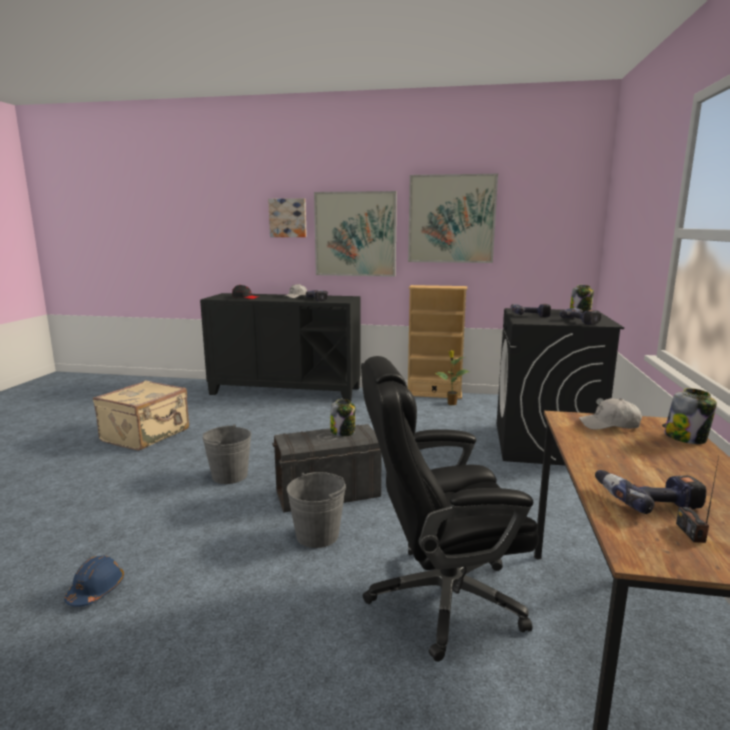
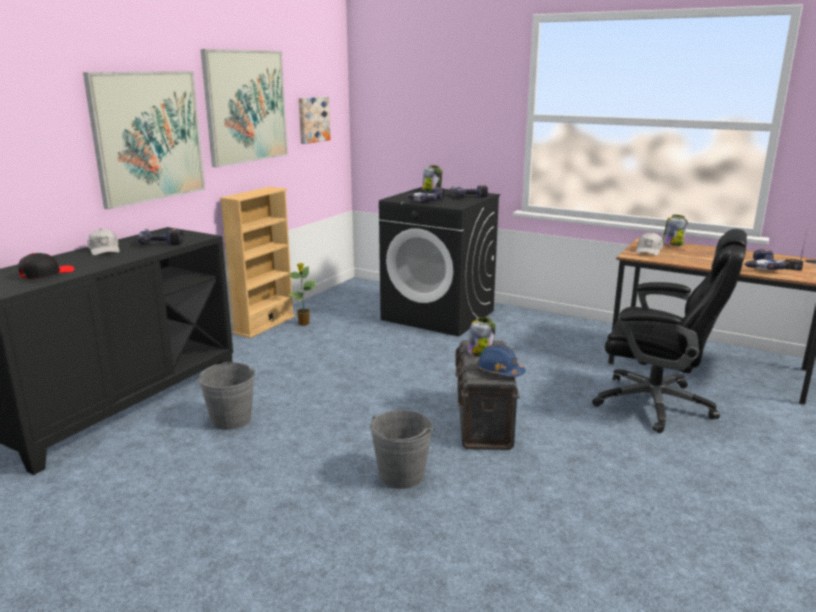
camera: 70 degrees left, 5 degrees up
blue hard hat [64,556,124,607] -> blue hard hat moved to [476,344,526,377]
beige suitcase [93,380,189,451] -> none
picture [268,198,307,237] -> picture moved to [299,97,331,144]
grey bucket [287,472,346,548] -> grey bucket moved to [198,362,255,430]
black office chair [361,356,539,662] -> black office chair turned 75 degrees counterclockwise [592,229,747,433]

